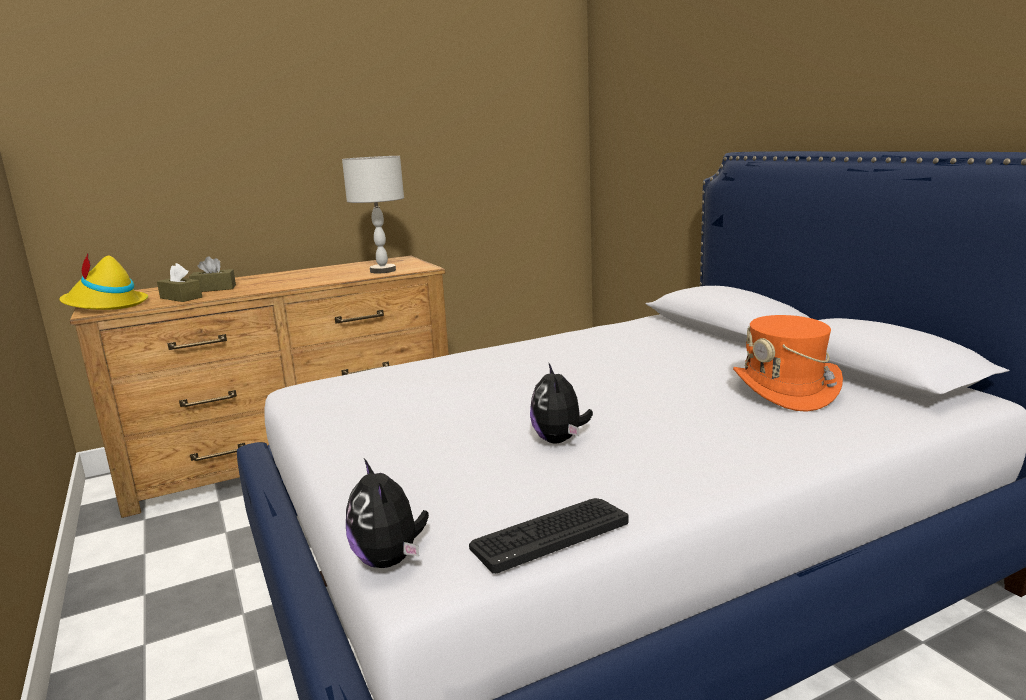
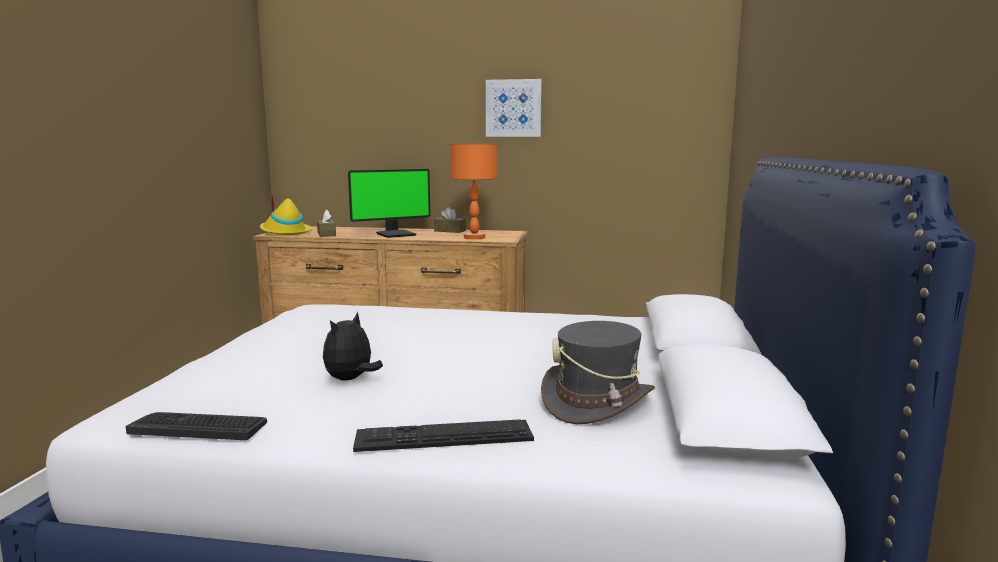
camera: 35 degrees right, 5 degrees down
brown tissue box [189,256,236,292] -> brown tissue box moved to [434,207,466,233]
grey table lamp [342,156,404,274] -> orange table lamp [450,144,498,239]
plush toy [346,459,429,568] -> none
orange hat [733,315,843,412] -> grey hat [541,321,655,424]
none -> monitor [348,169,430,238]
none -> keyboard [353,419,534,452]
none -> picture [486,79,542,137]

